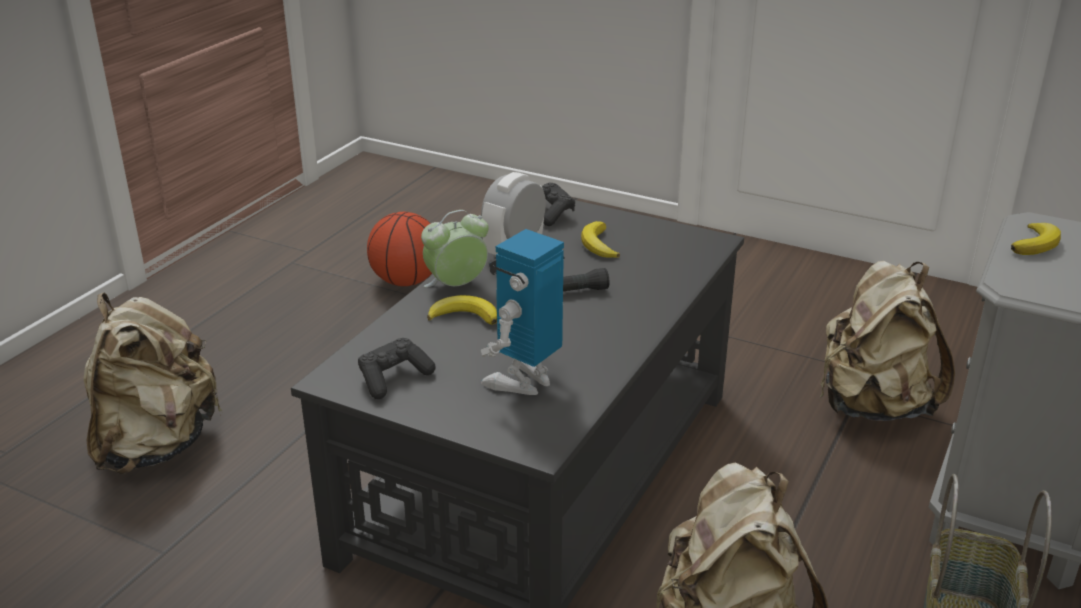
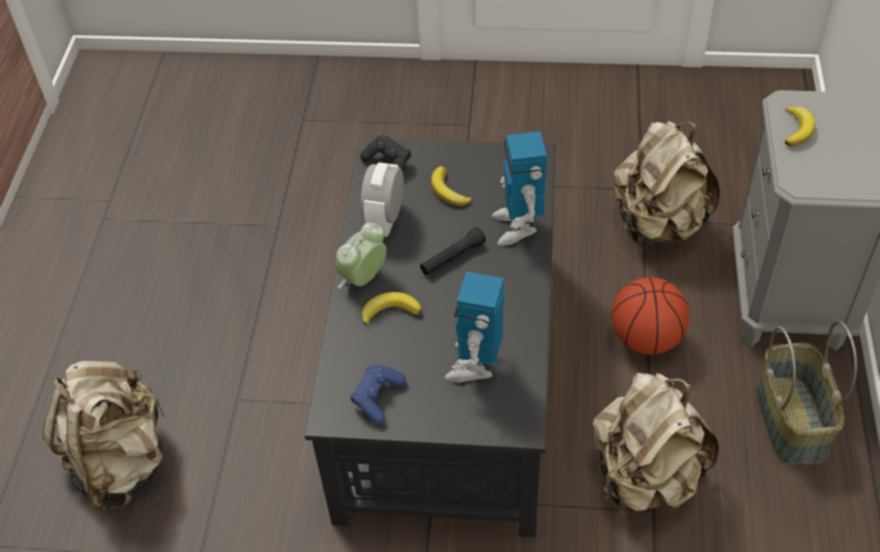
camera: 20 degrees left, 20 degrees up
black game controller [358,338,436,399] -> blue game controller [350,364,406,425]
basketball [367,212,432,286] -> basketball moved to [611,277,690,355]
none -> toy robot [492,131,547,246]

